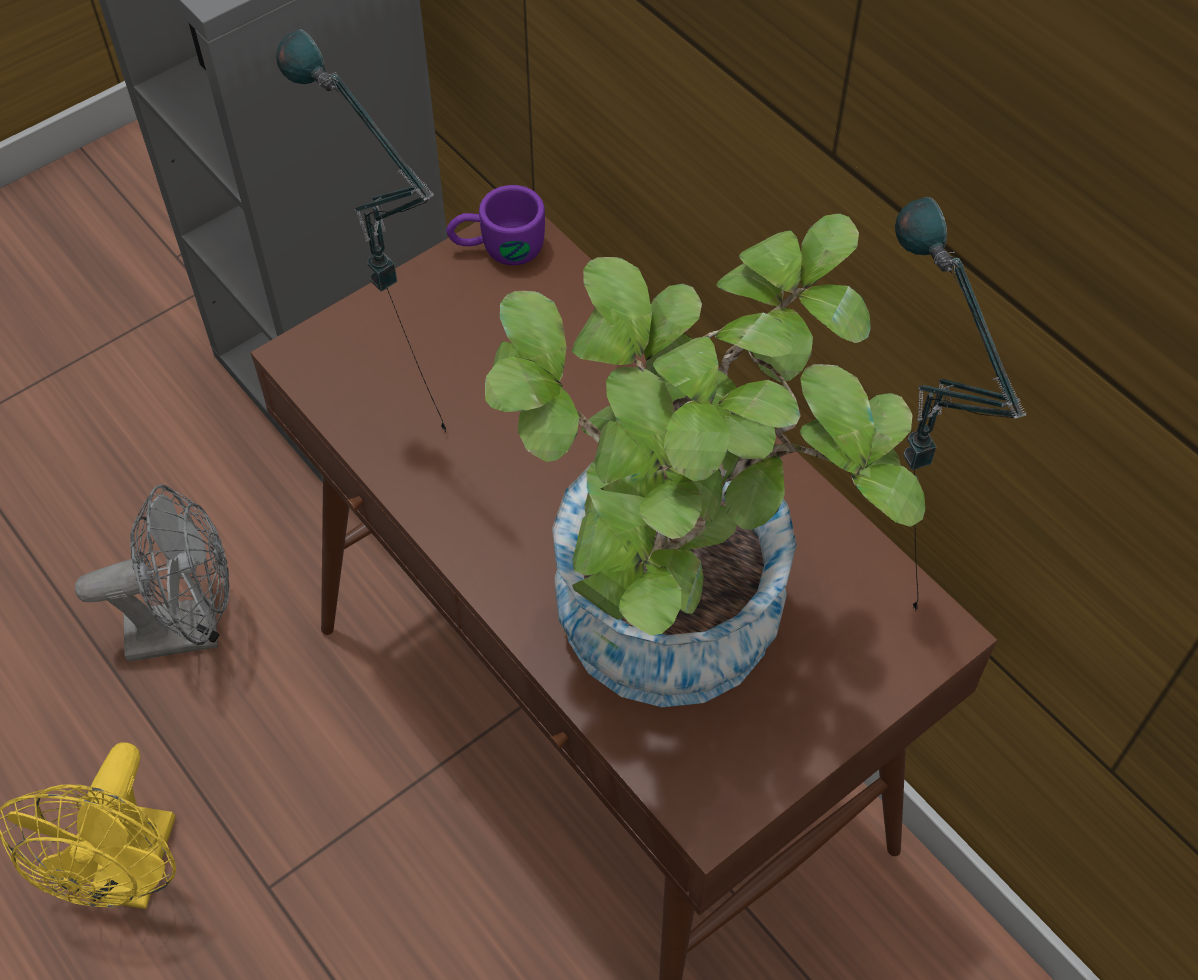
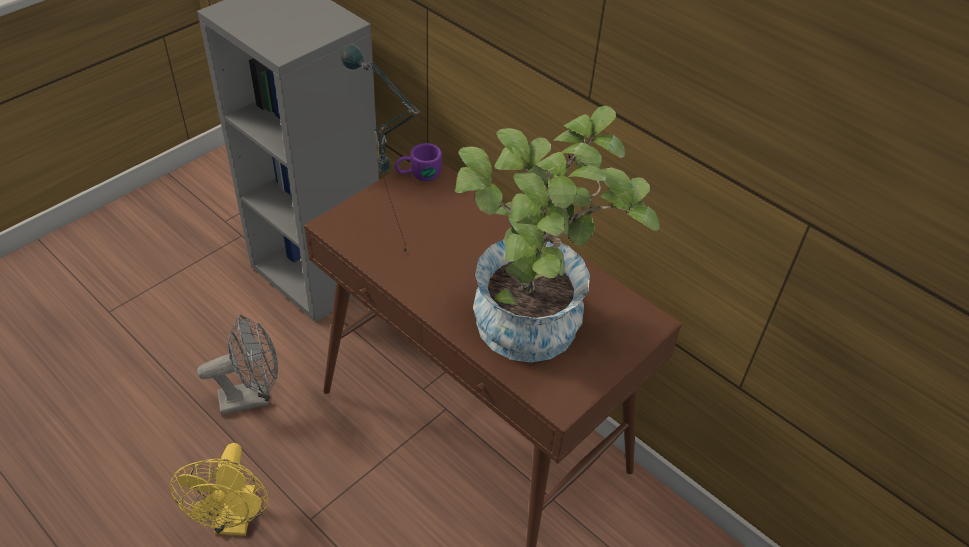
camera: 10 degrees left, 10 degrees down
table lamp [895,197,1026,612] -> none

